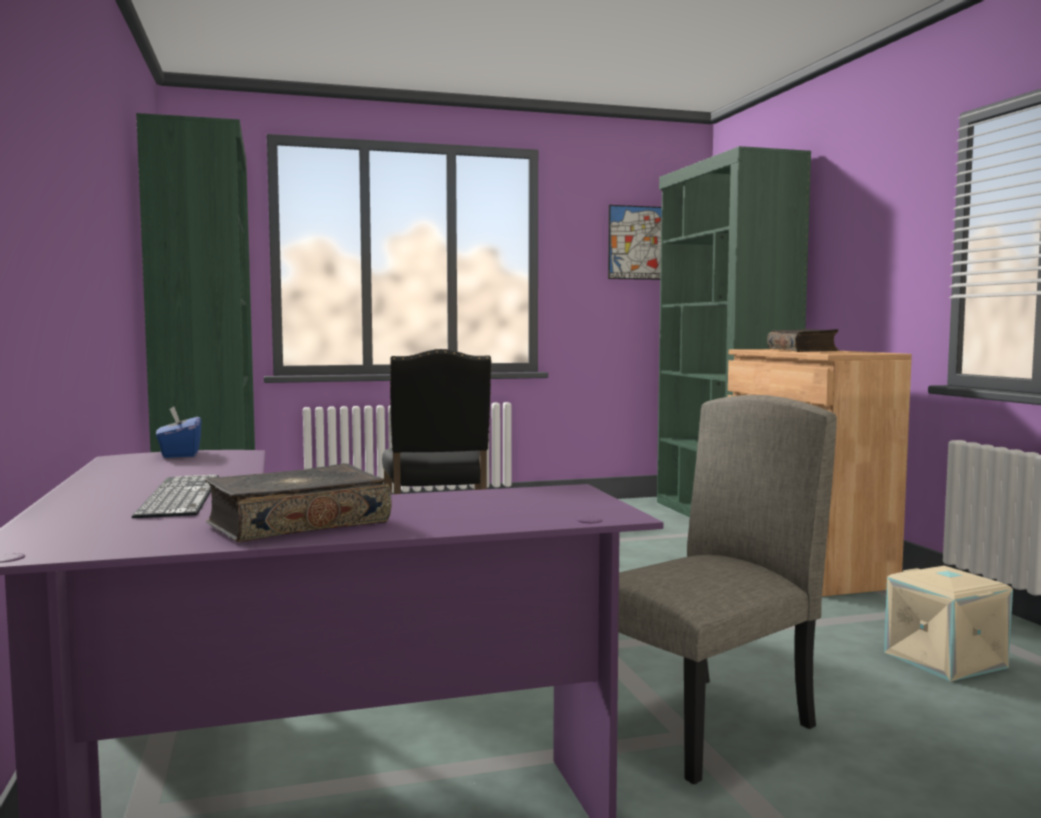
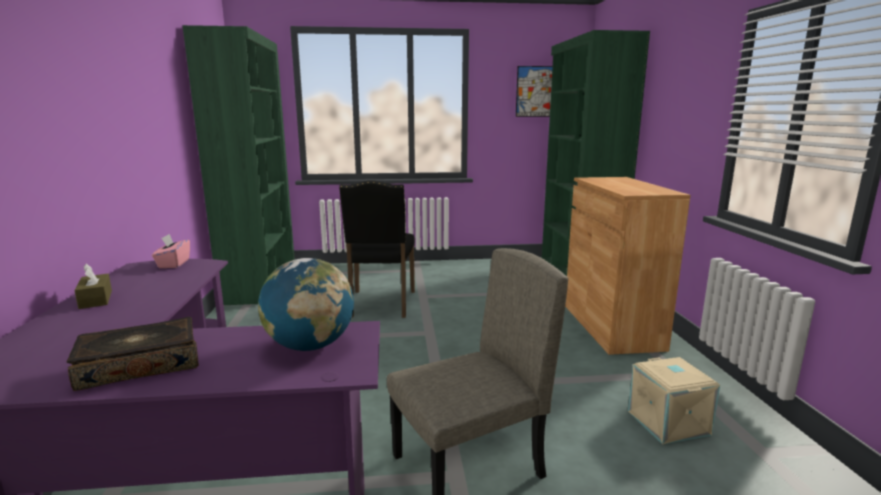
camera: 10 degrees right, 10 degrees up
keyboard [132,475,219,518] -> none
blue tissue box [156,406,201,458] -> pink tissue box [152,234,190,268]
book [767,329,839,352] -> none
none -> brown tissue box [74,264,112,309]
none -> globe [258,258,354,351]

